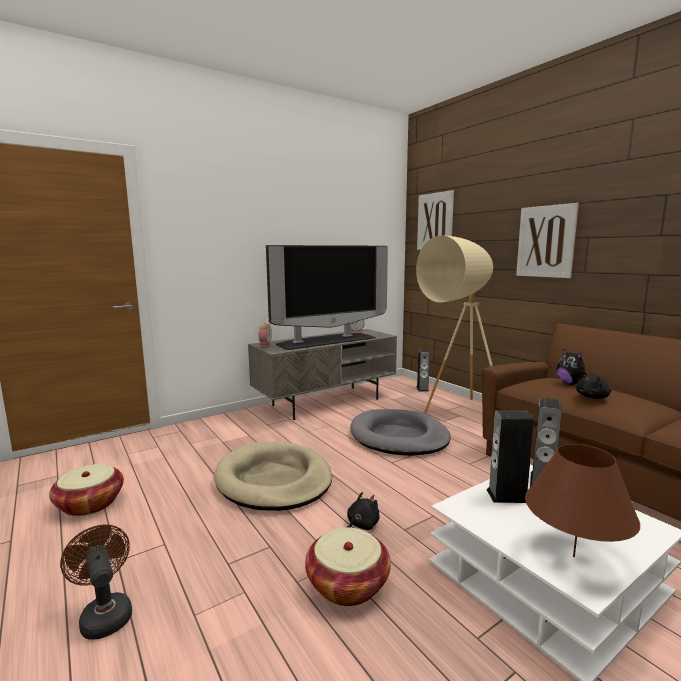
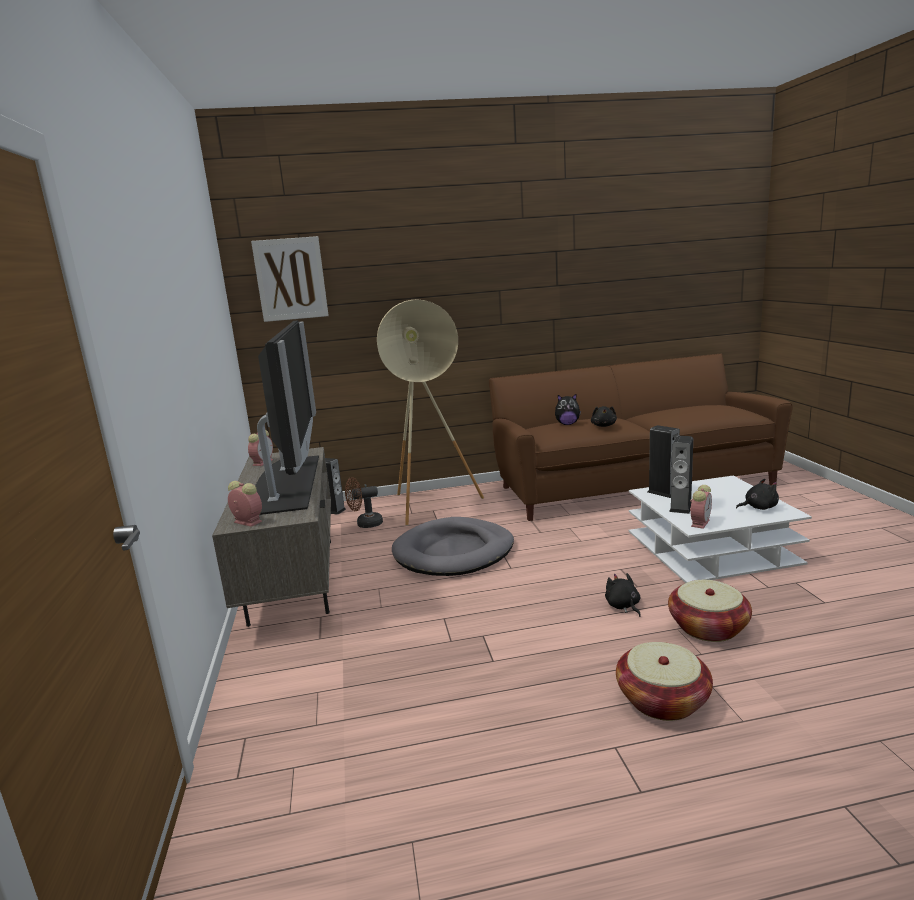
camera: 65 degrees left, 5 degrees up
basket [49,464,124,516] -> basket moved to [616,642,713,721]
brown fan [60,524,132,640] -> brown fan moved to [345,477,383,528]
beige dog bed [214,441,332,511] -> none
picture [516,203,579,278] -> none
brown table lamp [525,444,640,557] -> black plush toy [736,479,779,510]
none -> alarm clock [690,485,712,529]

